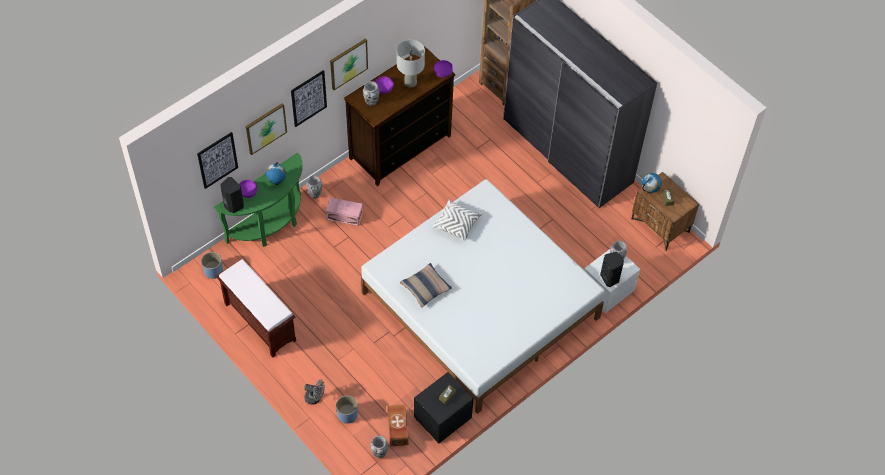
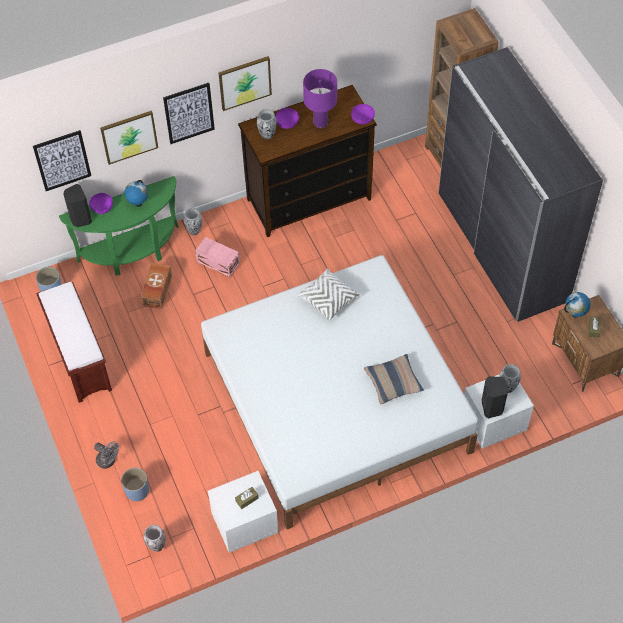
camera: 20 degrees right, 0 degrees up
brown storage box [387,404,408,447] -> brown storage box moved to [141,263,172,309]
grey table lamp [397,40,425,88] -> purple table lamp [303,69,337,128]
pillow [400,263,452,307] -> pillow moved to [364,354,424,404]
black nightstand [414,372,474,443] -> white nightstand [208,471,278,553]

